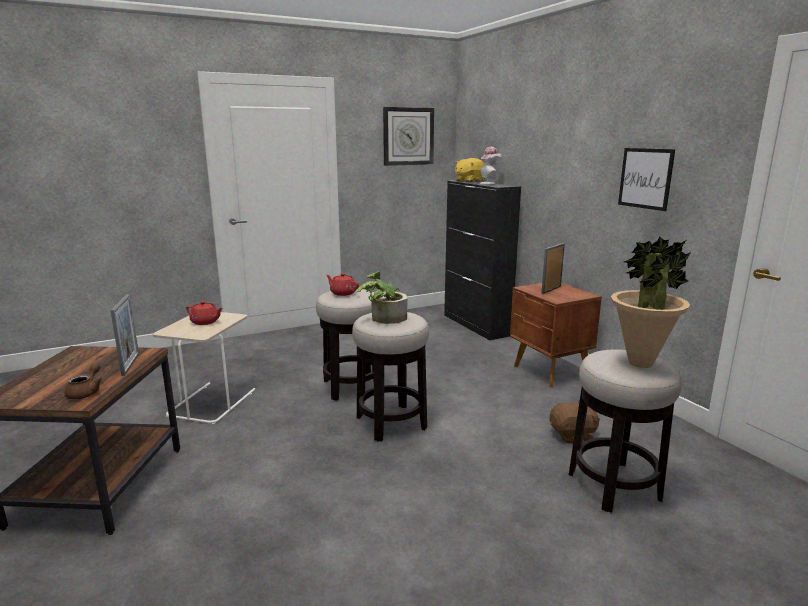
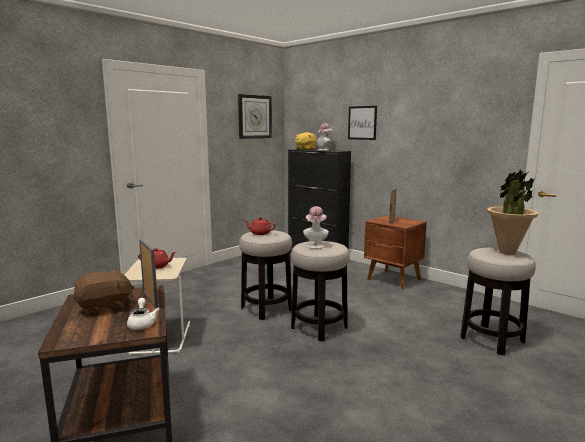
camera: 20 degrees left, 5 degrees down
brown teapot [64,363,102,399] -> white teapot [127,298,160,330]
potted plant [356,272,407,324] -> hat [303,206,329,249]
brown plush toy [550,400,600,444] -> brown plush toy moved to [73,270,134,316]
picture [618,148,675,211] -> picture moved to [348,106,377,140]

